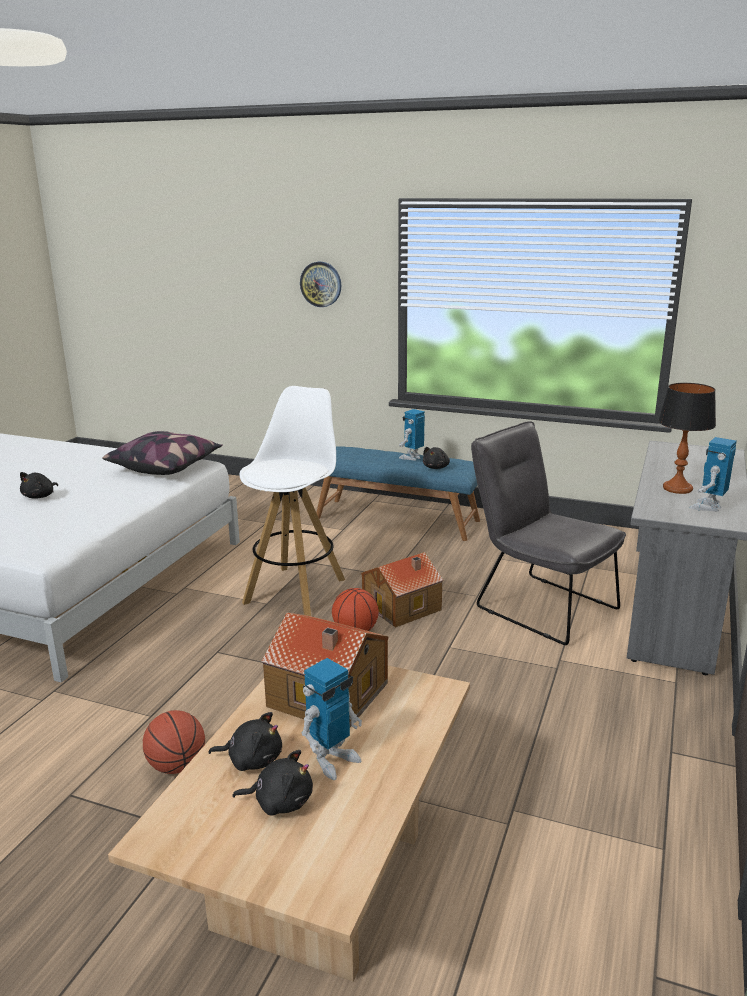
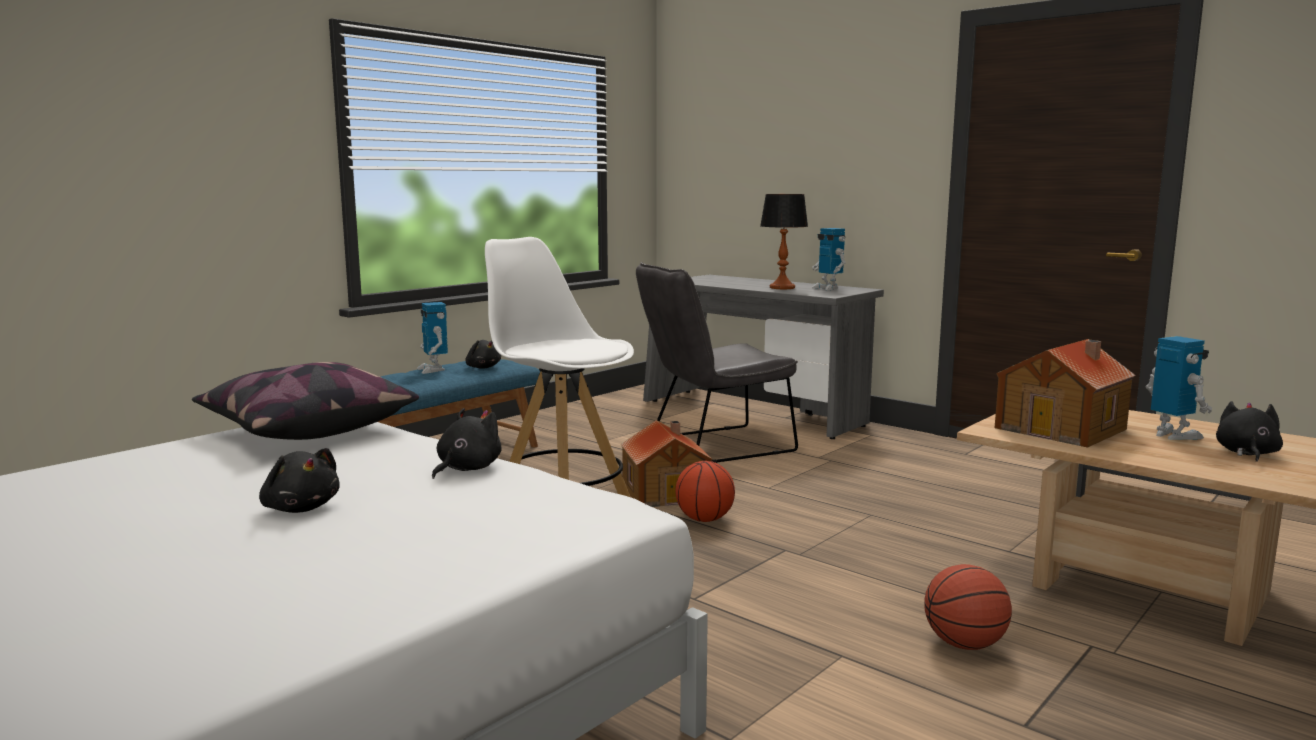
camera: 70 degrees left, 10 degrees down
black plush toy [208,712,282,771] -> black plush toy moved to [432,408,502,479]
wall clock [300,262,341,307] -> none

